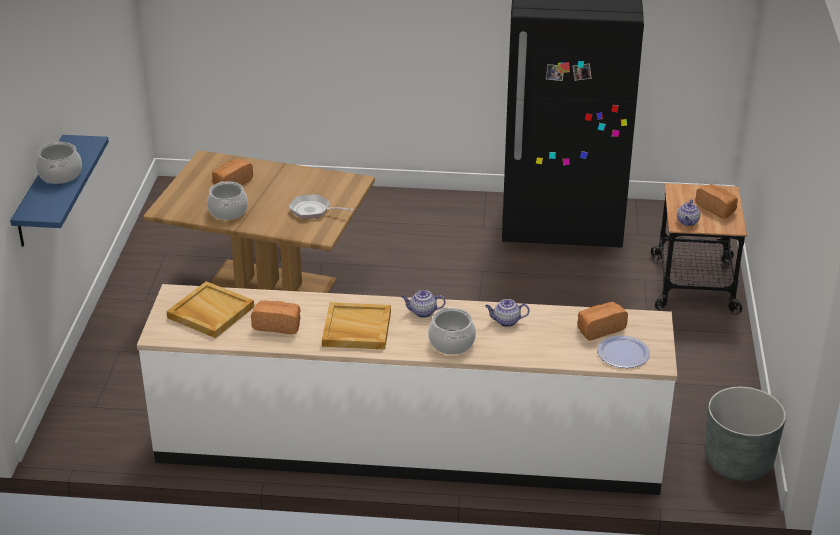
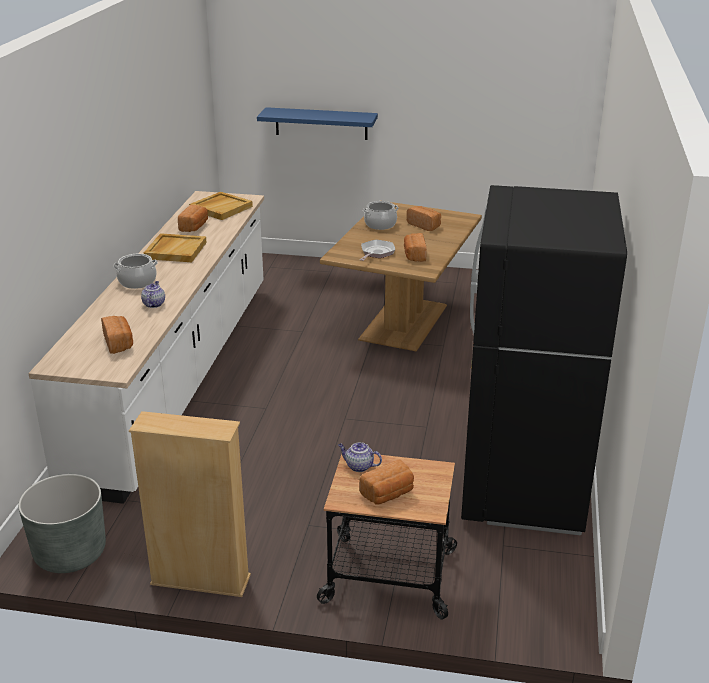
camera: 95 degrees right, 5 degrees down
cooking pot [36,142,82,184] -> none
teapot [402,290,445,318] -> none
plate [597,336,650,368] -> none
none -> beige bookcase [129,411,251,597]
none -> bread [404,233,427,262]

